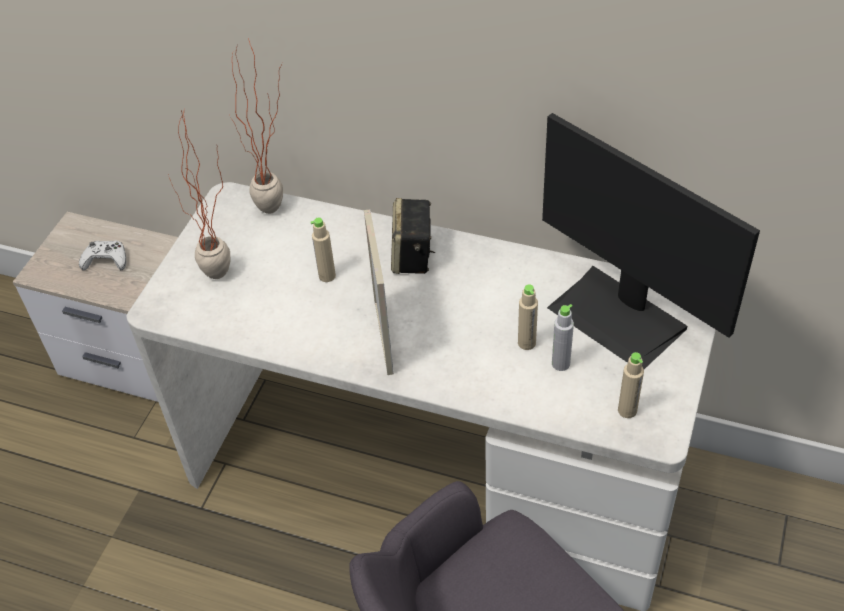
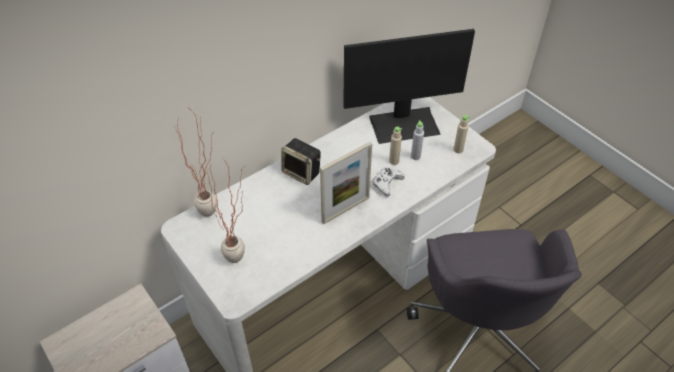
camera: 60 degrees left, 0 degrees up
white game controller [79,240,126,270] -> white game controller moved to [373,168,404,196]
beige bottle [310,217,336,282] -> none
picture frame [364,209,394,375] -> picture frame turned 120 degrees clockwise [320,142,372,224]

